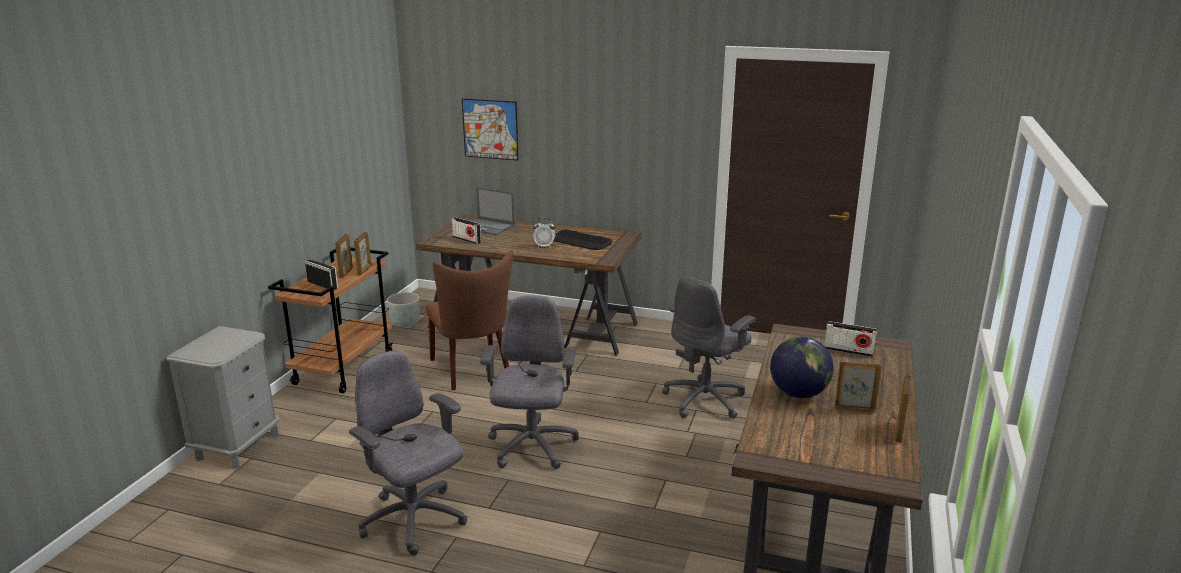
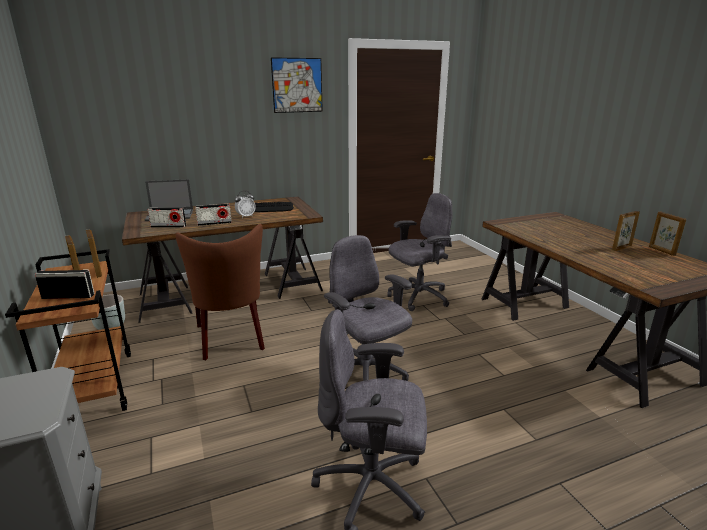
camera: 40 degrees left, 0 degrees up
brown chair [426,250,513,390] -> brown chair turned 45 degrees clockwise [175,224,265,360]
picture [462,99,519,161] -> picture moved to [271,57,323,113]
grey office chair [662,277,756,419] -> grey office chair turned 120 degrees counterclockwise [387,193,452,311]
globe [770,336,834,398] -> none
radio [824,321,877,357] -> radio moved to [195,203,232,226]

